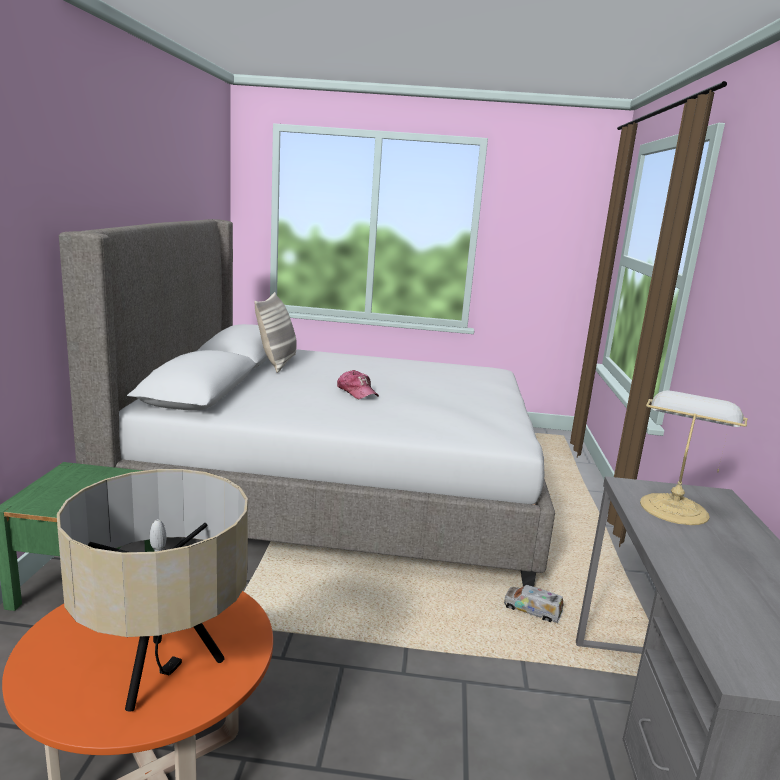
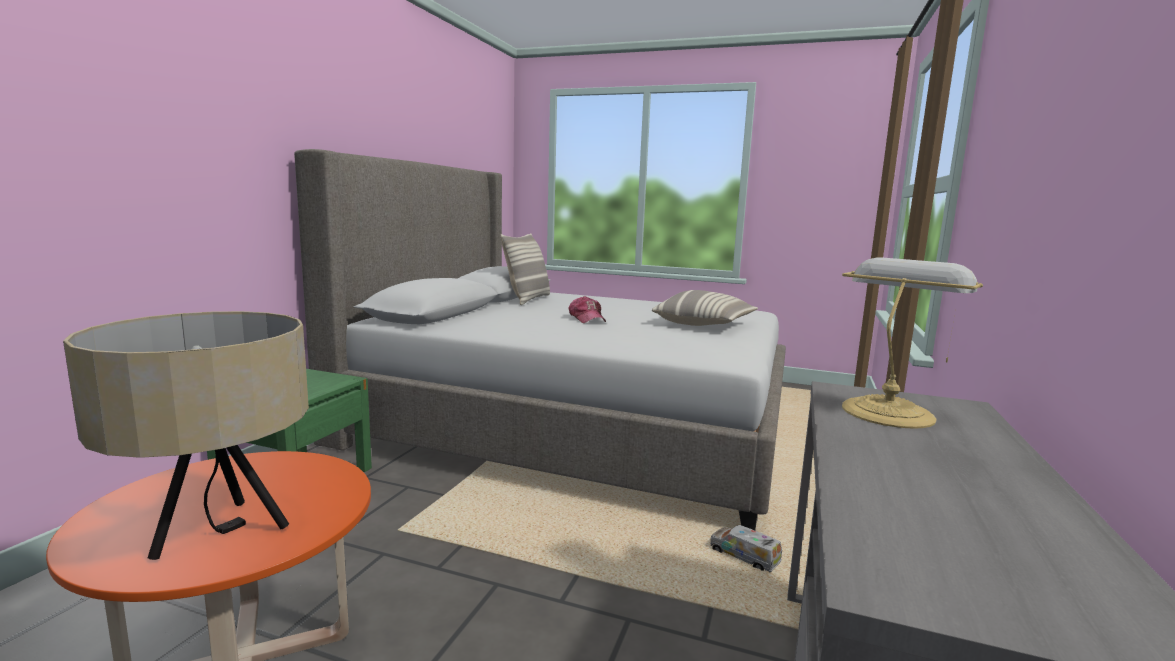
camera: 15 degrees right, 5 degrees down
none -> pillow [652,290,758,326]

